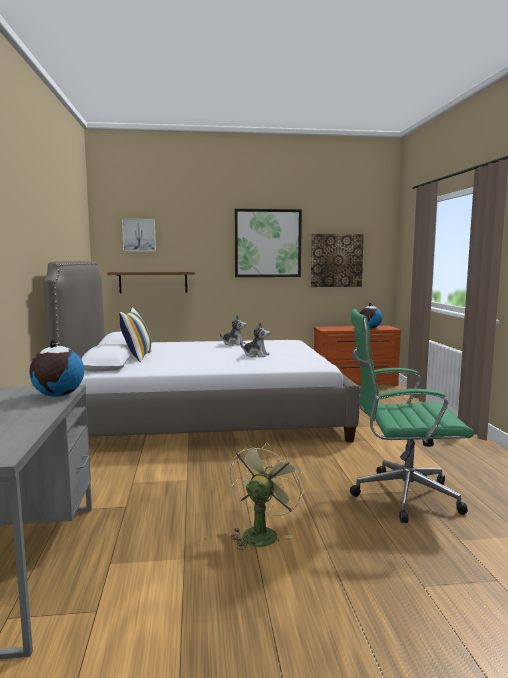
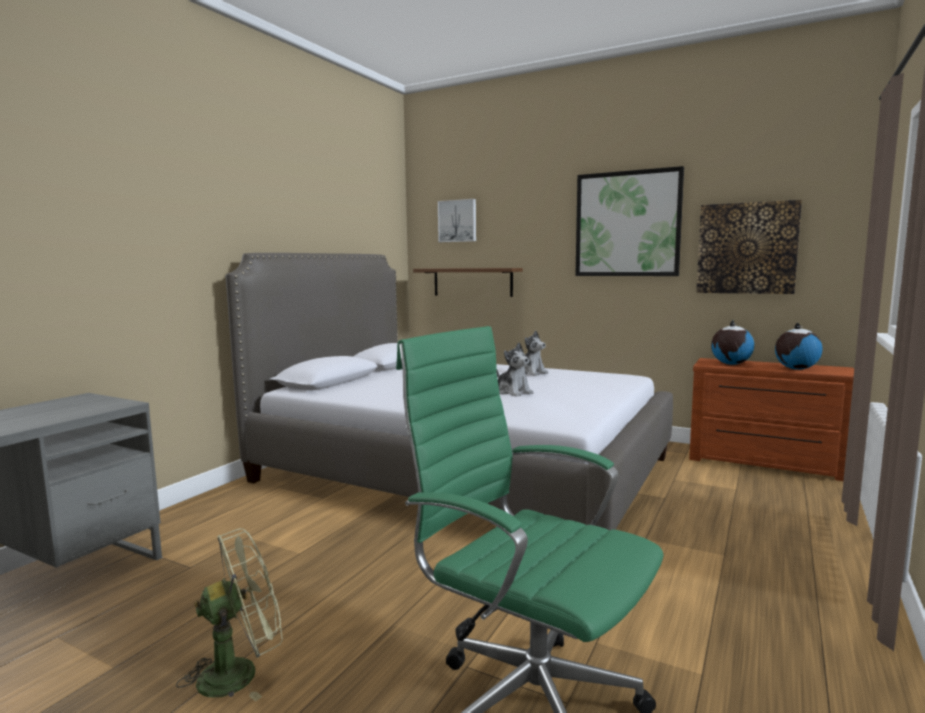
camera: 35 degrees right, 0 degrees up
globe [29,340,84,397] -> globe moved to [711,320,754,365]
pillow [119,307,151,362] -> none

